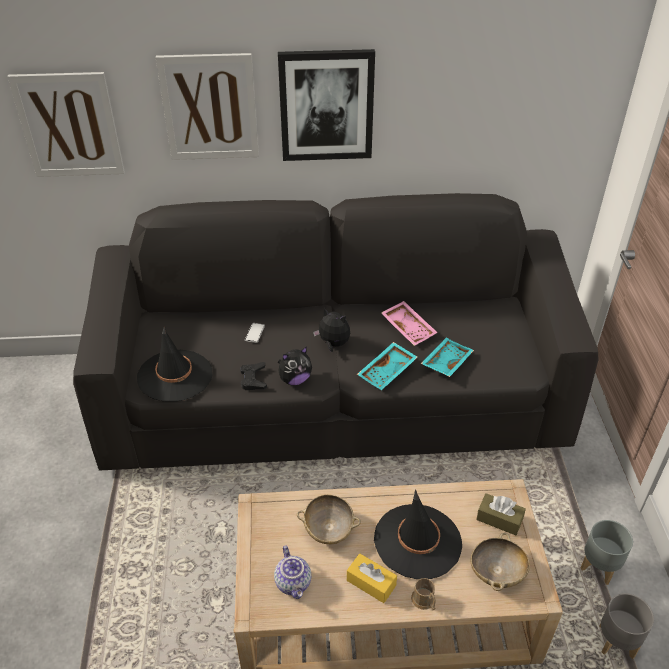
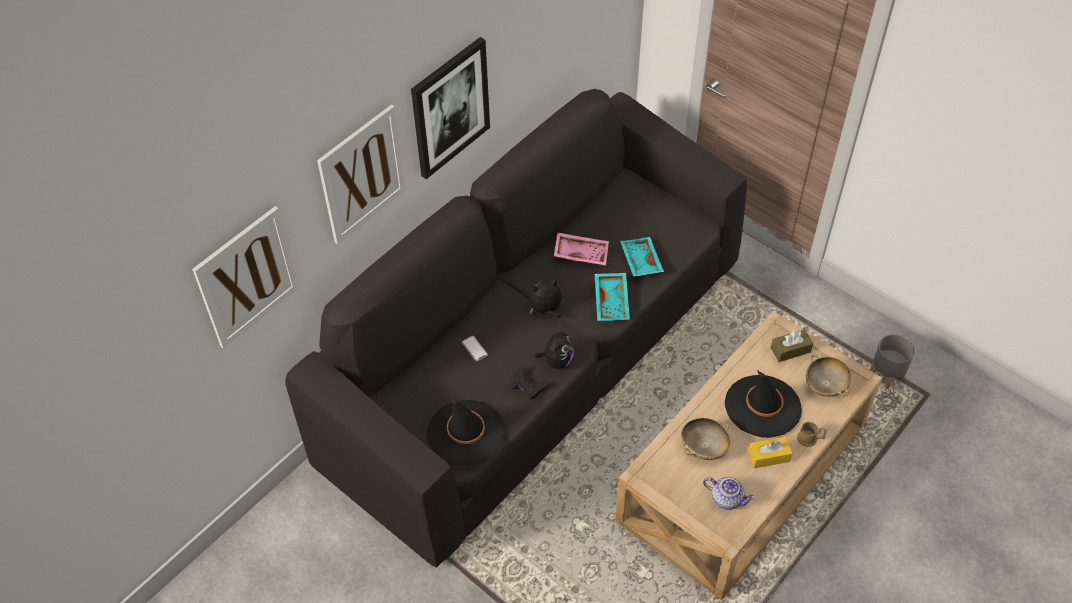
camera: 45 degrees left, 10 degrees up
grey planter [581,520,633,585] -> none

